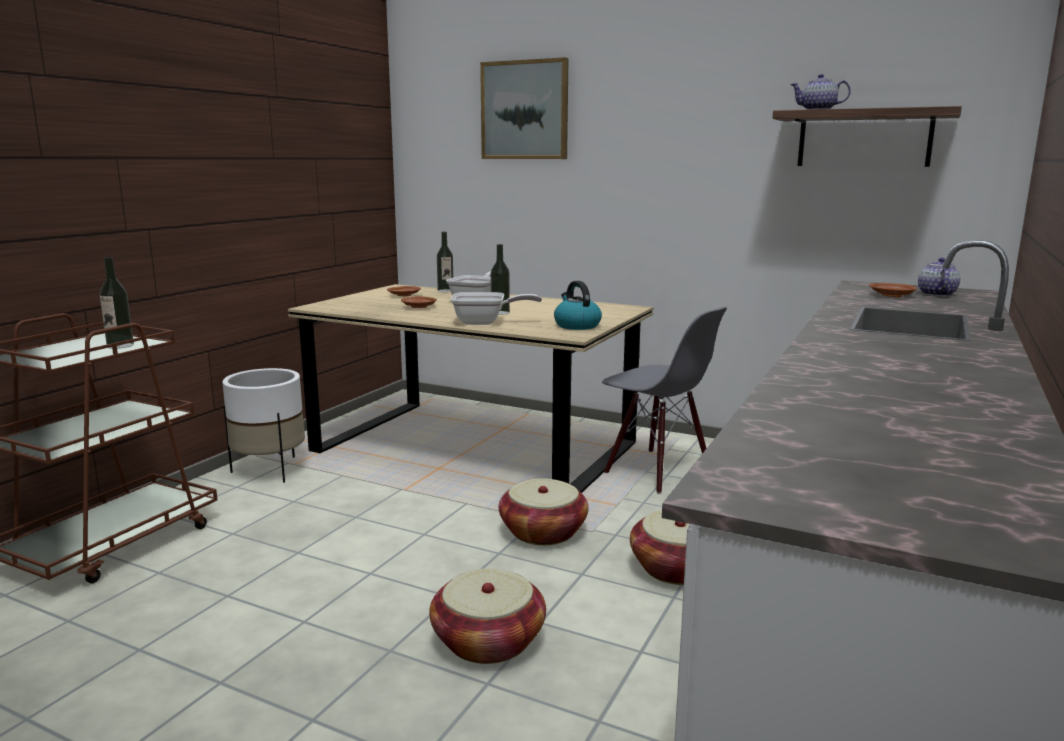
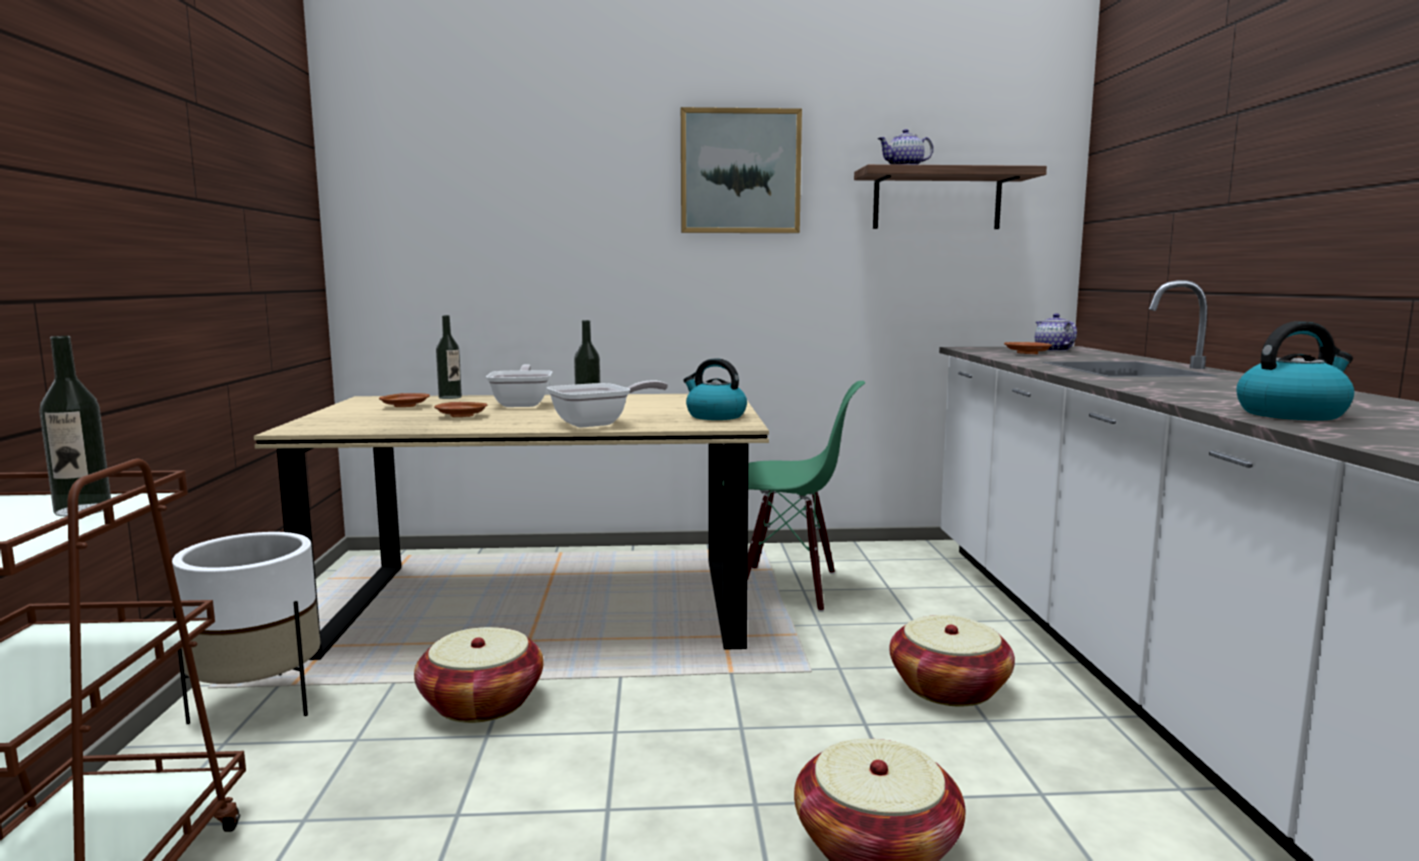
camera: 30 degrees left, 5 degrees down
picture [480,57,568,159] -> picture moved to [681,107,802,233]
basket [499,478,589,545] -> basket moved to [414,627,544,723]
grey chair [602,307,727,494] -> green chair [722,381,865,612]
none -> kettle [1236,321,1354,421]

